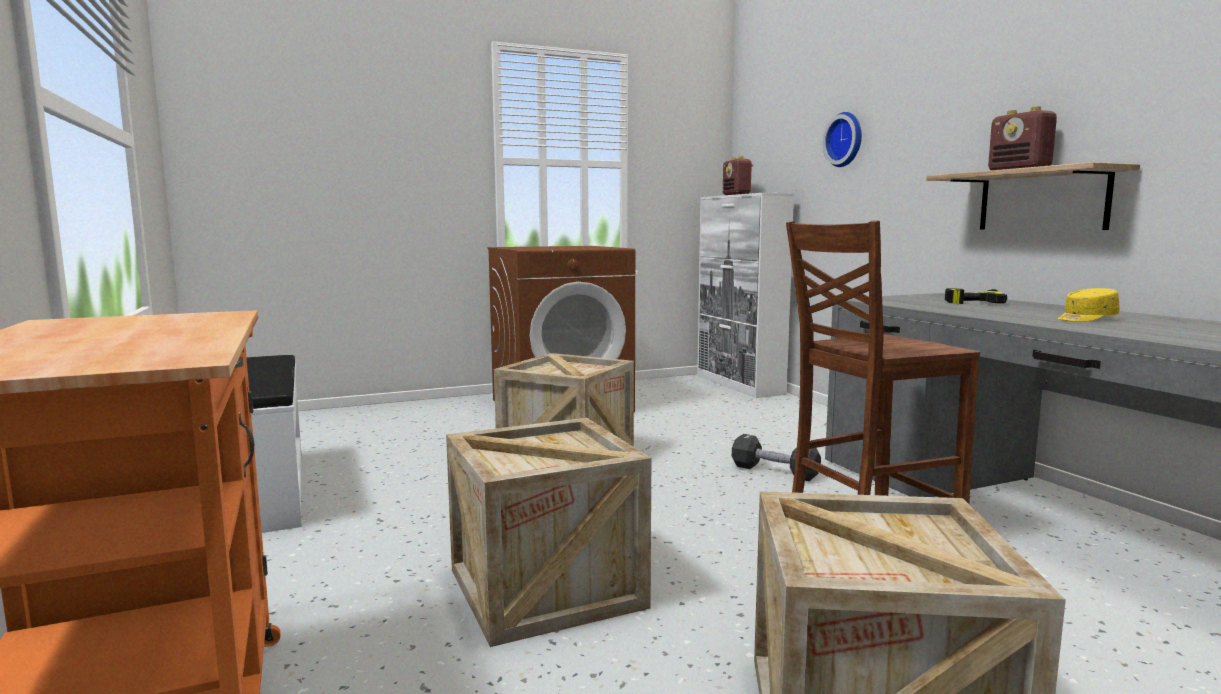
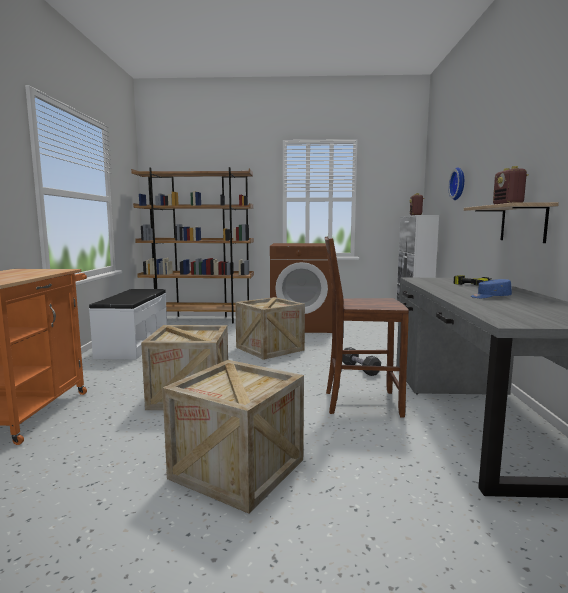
camera: 25 degrees right, 0 degrees up
yellow cap [1058,288,1120,322] -> blue cap [471,279,512,298]
none -> brown bookcase [131,167,254,324]

